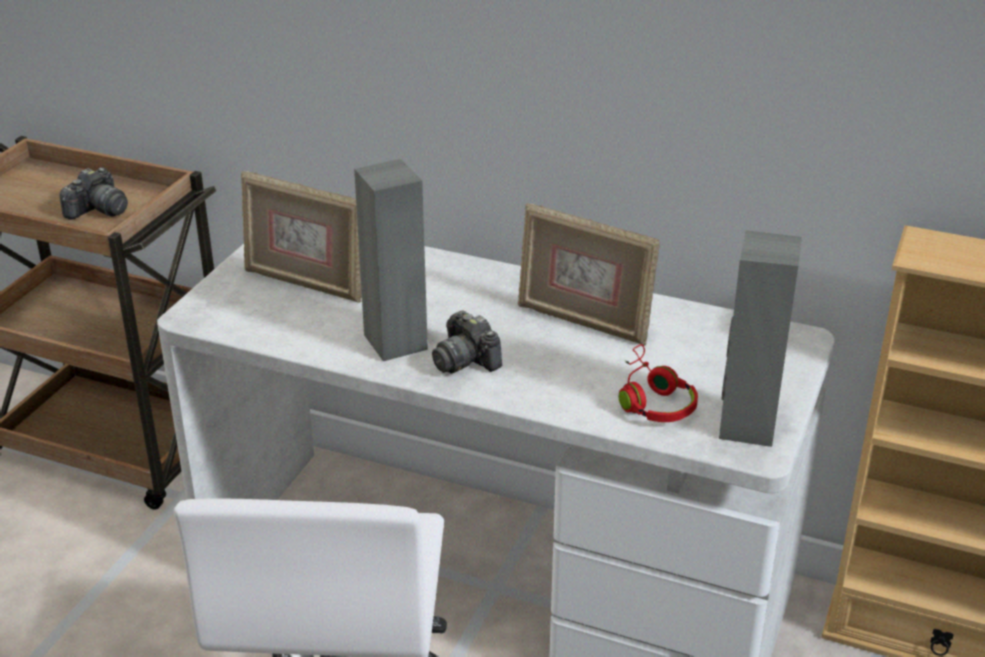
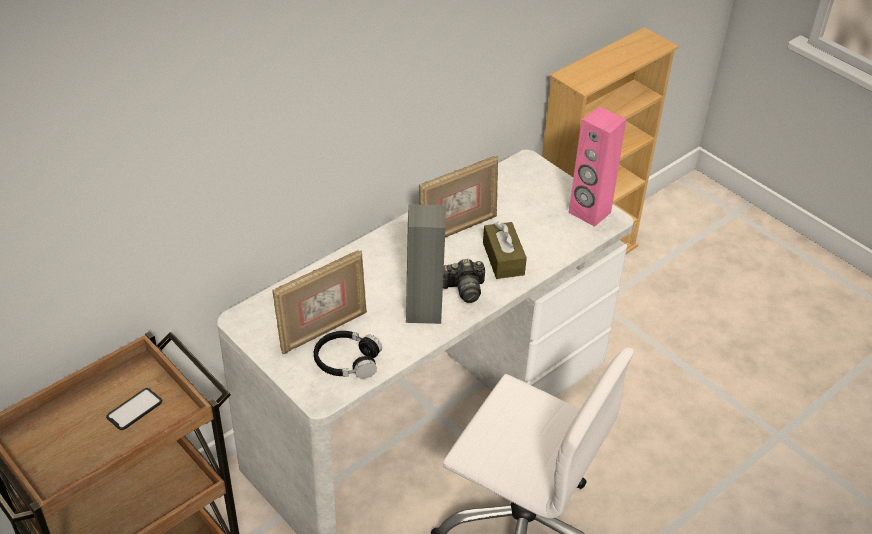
camera: 65 degrees left, 10 degrees up
camera [60,167,128,220] -> phone [106,388,162,430]
red headphones [619,344,698,422] -> none
grey speaker [719,230,802,447] -> pink speaker [568,106,626,227]
none -> black headphones [314,331,382,379]
none -> brown tissue box [483,222,527,279]

